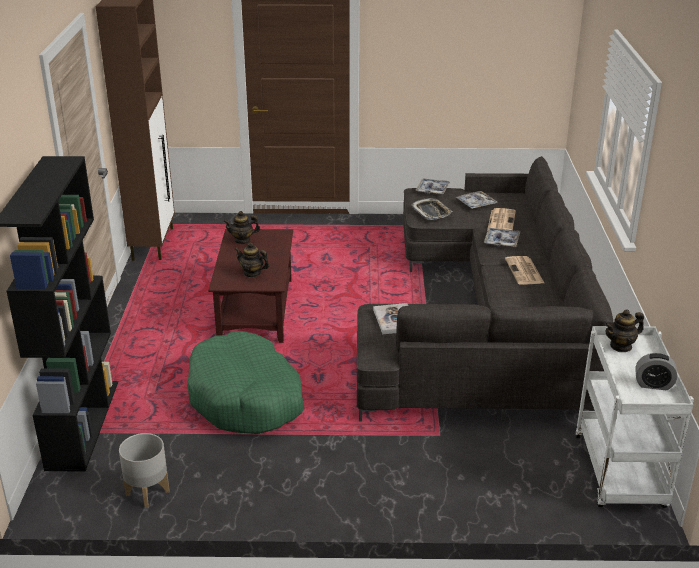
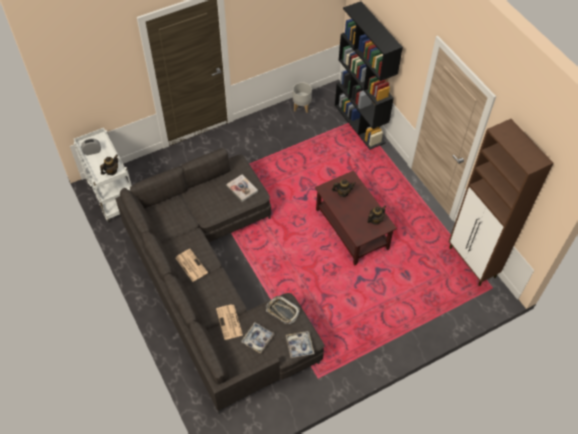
camera: 150 degrees right, 25 degrees up
green dog bed [187,331,304,434] -> none
tray [484,228,520,247] -> none

